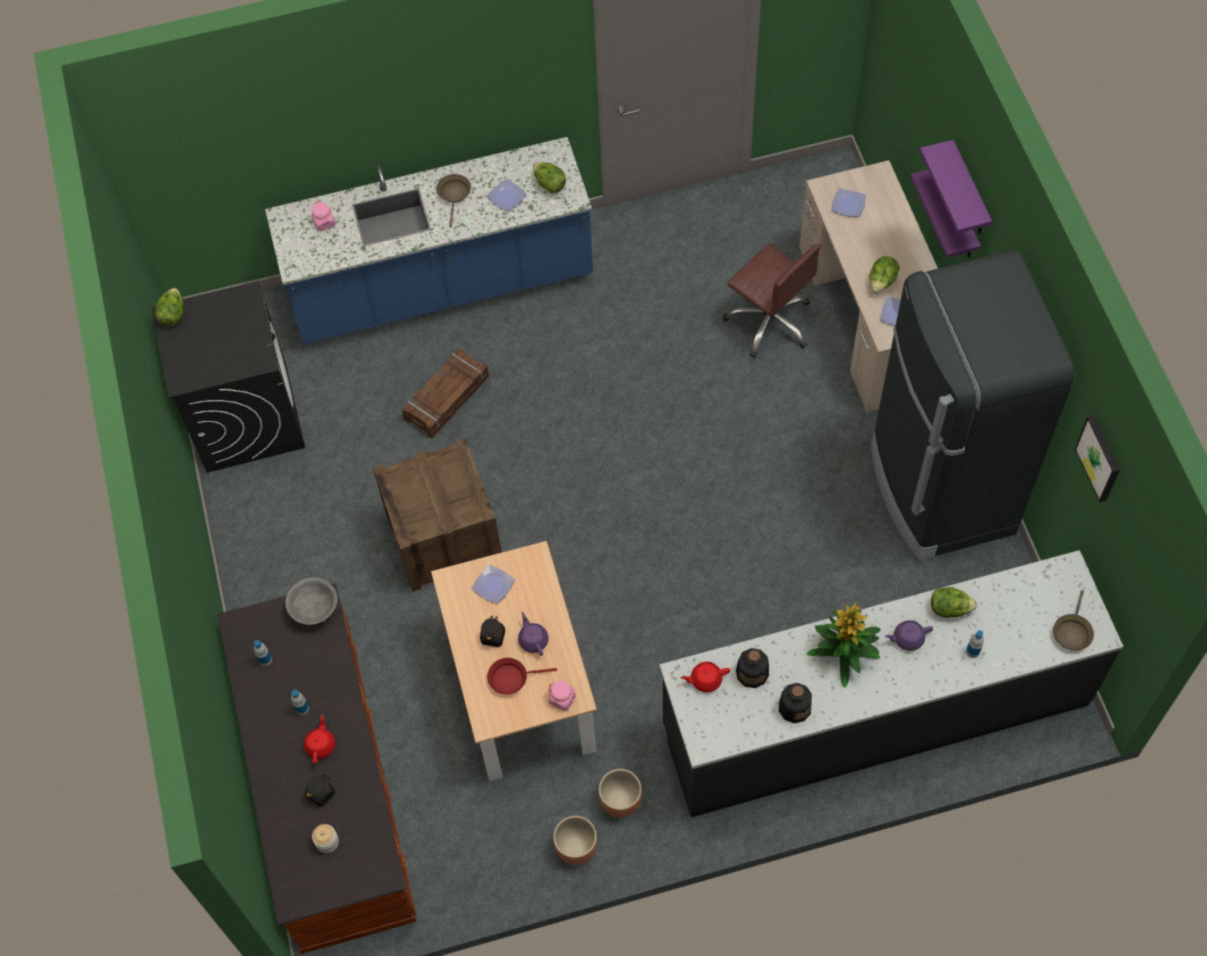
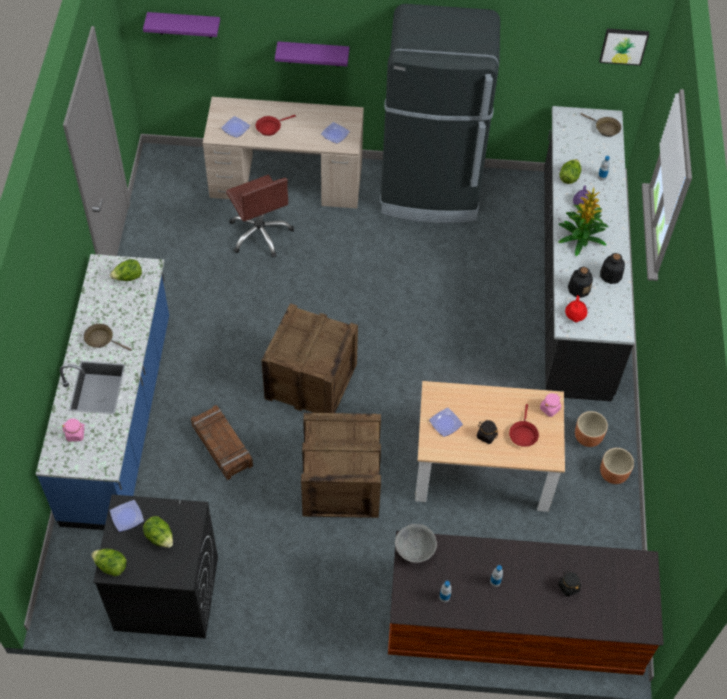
camera: 75 degrees left, 5 degrees down
red teapot [304,714,335,764] -> none
jar [312,824,339,853] -> none
plate [487,179,527,211] -> plate moved to [110,500,144,532]
purple teapot [518,612,549,656] -> none
brown office chair [723,243,821,358] -> brown office chair turned 90 degrees clockwise [226,175,294,258]
lettuce [870,256,900,292] -> lettuce moved to [143,516,173,548]
purple shelf [920,140,992,234] -> purple shelf moved to [143,12,220,38]
picture [1075,415,1120,502] -> picture moved to [600,29,649,66]
none -> red frying pan [256,115,296,136]
none -> crate [261,303,358,413]

